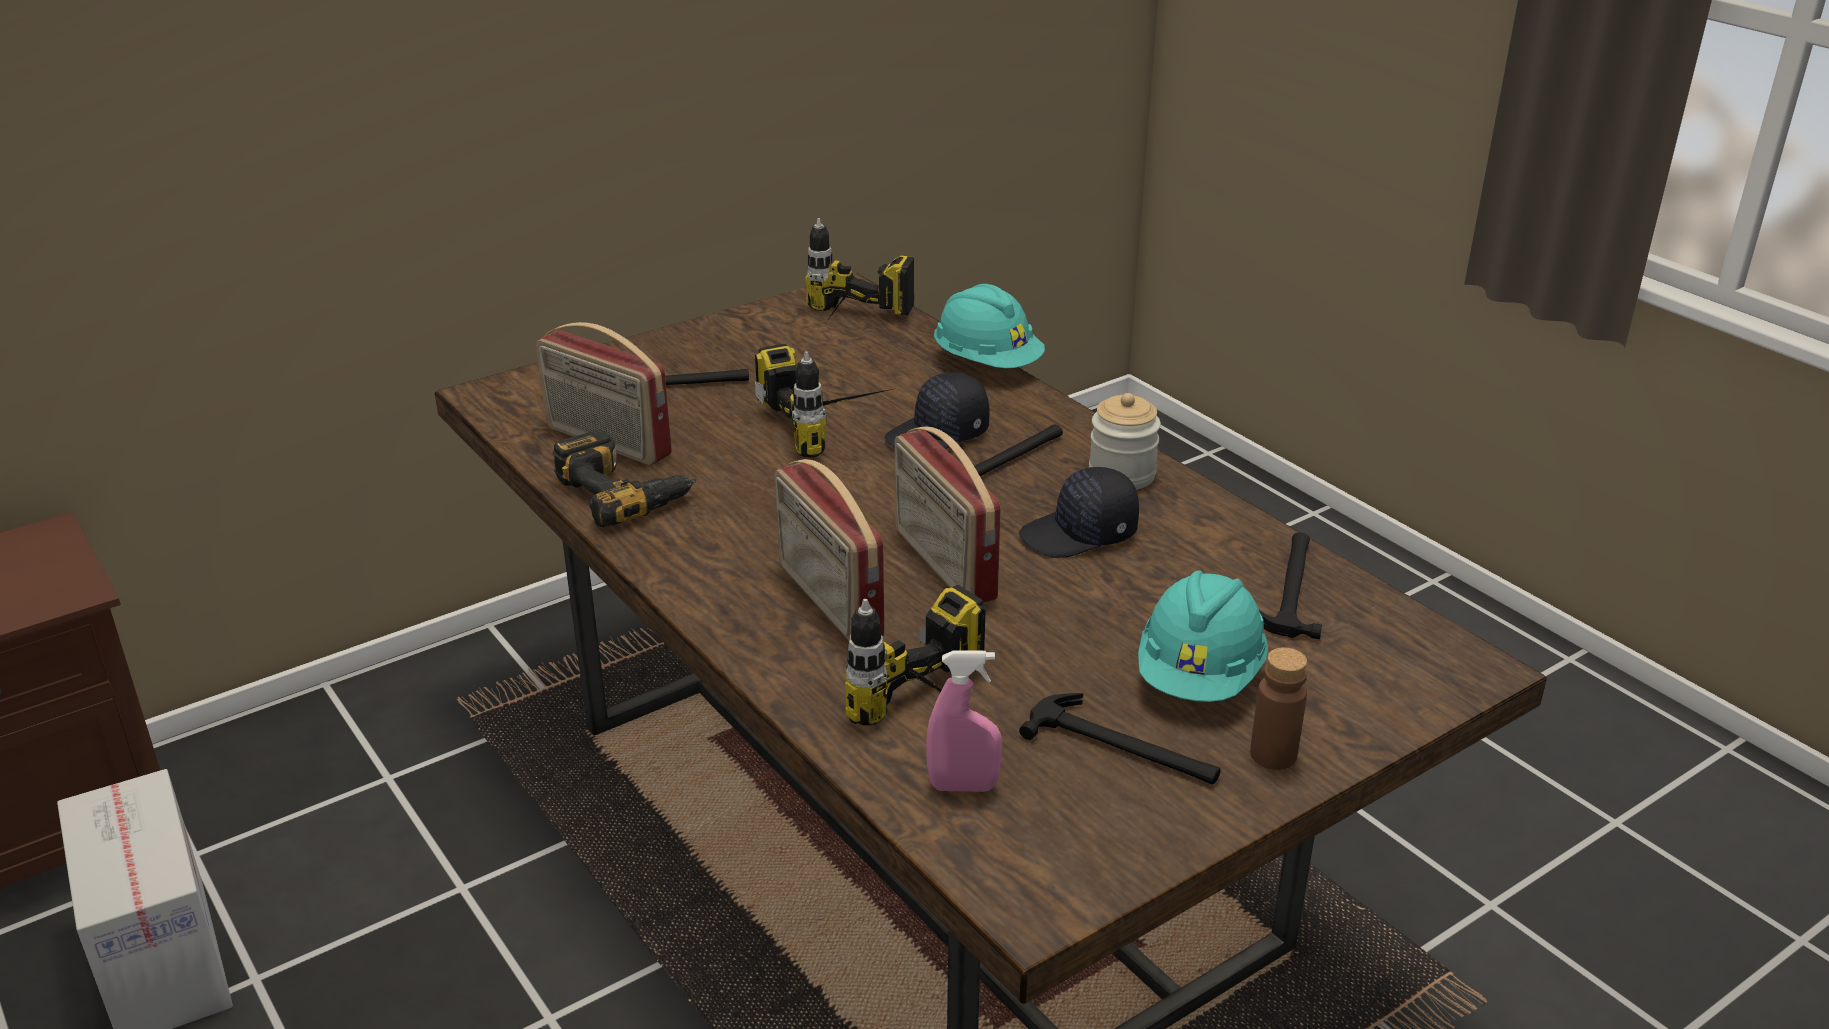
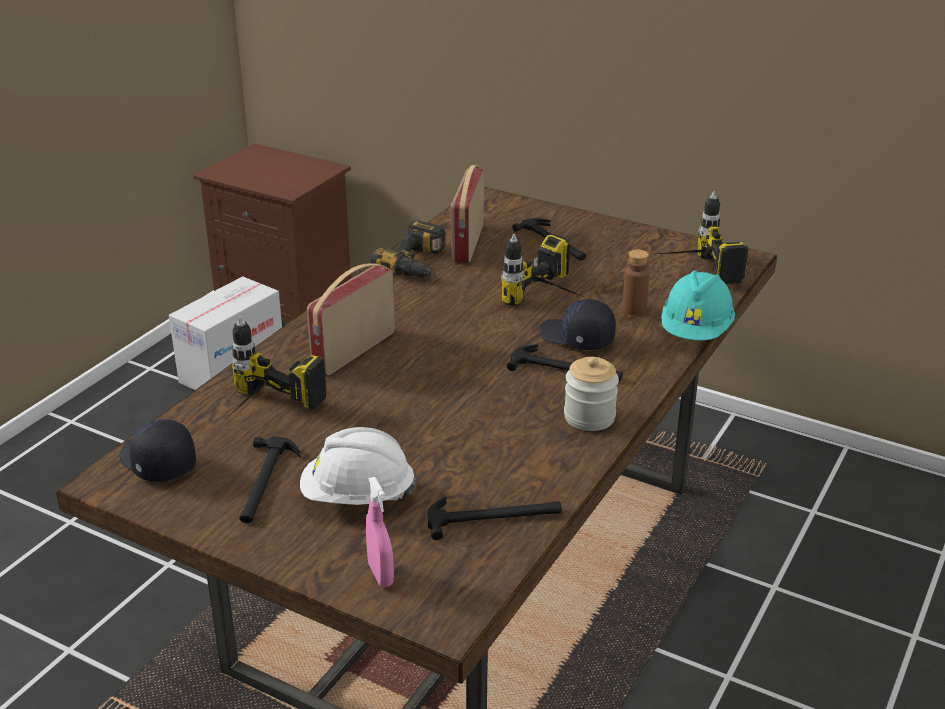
camera: 65 degrees right, 0 degrees up
radio [895,427,1001,603] -> none
pink spray bottle [926,650,1002,792] -> pink spray bottle moved to [366,477,394,587]
black cap [1019,467,1139,558] -> black cap moved to [119,419,196,482]
turquoise hard hat [1138,570,1268,702] -> white hard hat [300,427,416,505]
brown bottle [1250,647,1307,770] -> brown bottle moved to [622,250,650,315]

